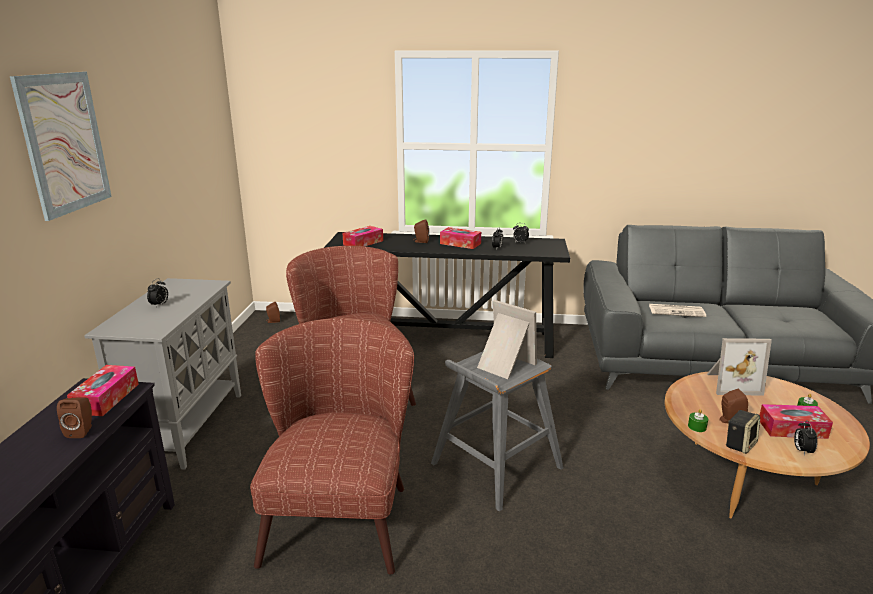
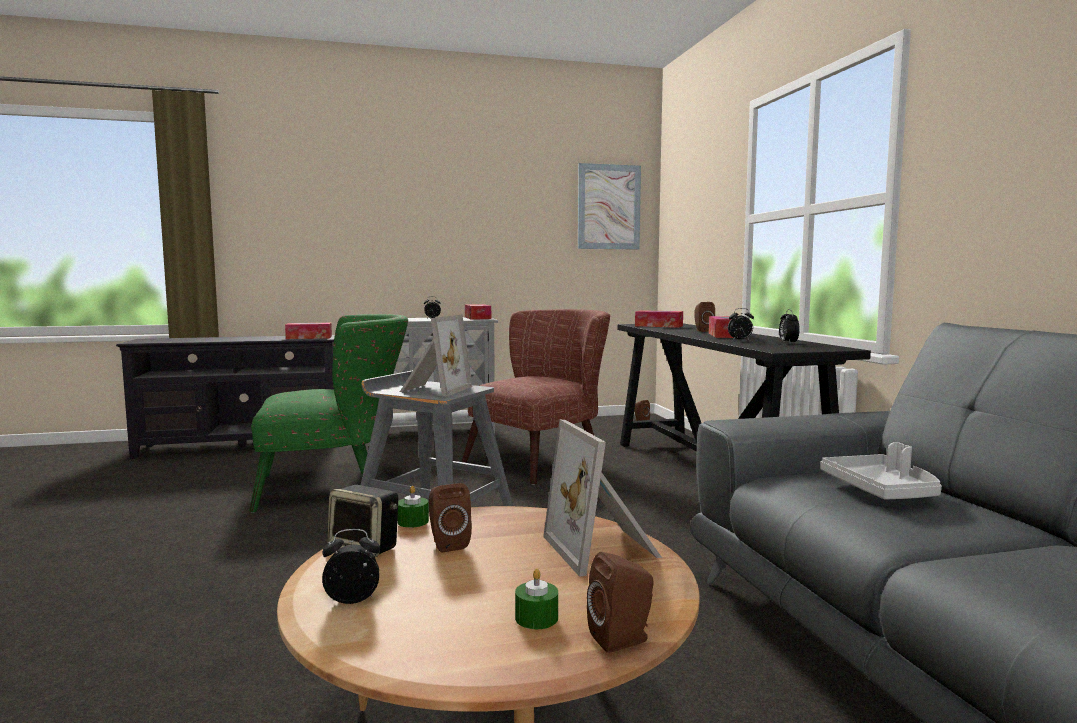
camera: 70 degrees right, 15 degrees down
picture [10,72,112,221] -> picture moved to [578,163,641,250]
brown speaker [57,398,92,438] -> brown speaker moved to [587,552,654,653]
brown armchair [250,318,414,574] -> green armchair [249,314,409,513]
newspaper [649,304,706,317] -> grey tray [820,442,942,500]
tissue box [760,404,833,439] -> tissue box moved to [465,304,491,320]

